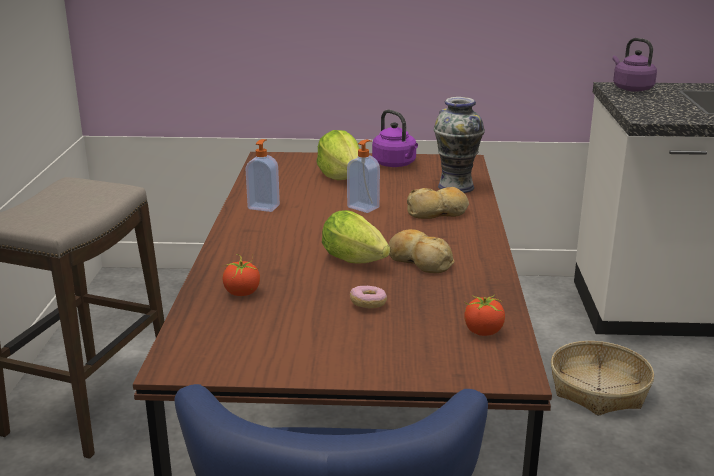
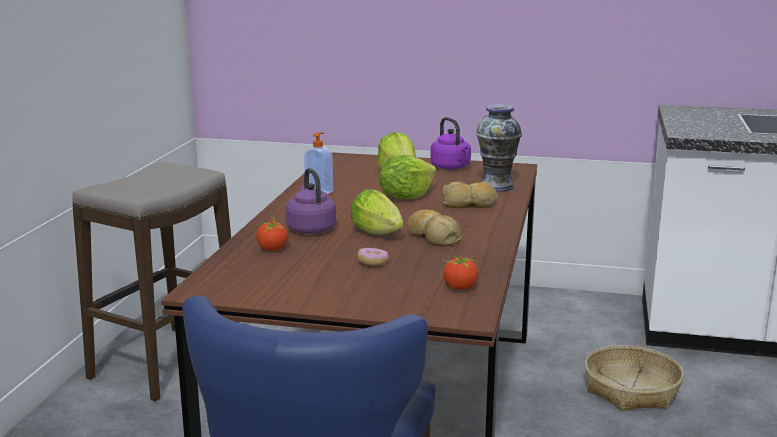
camera: 10 degrees right, 5 degrees down
soap dispenser [347,140,380,213] -> lettuce [379,155,436,199]
purple kettle [613,38,657,92] -> purple kettle moved to [285,168,336,234]

